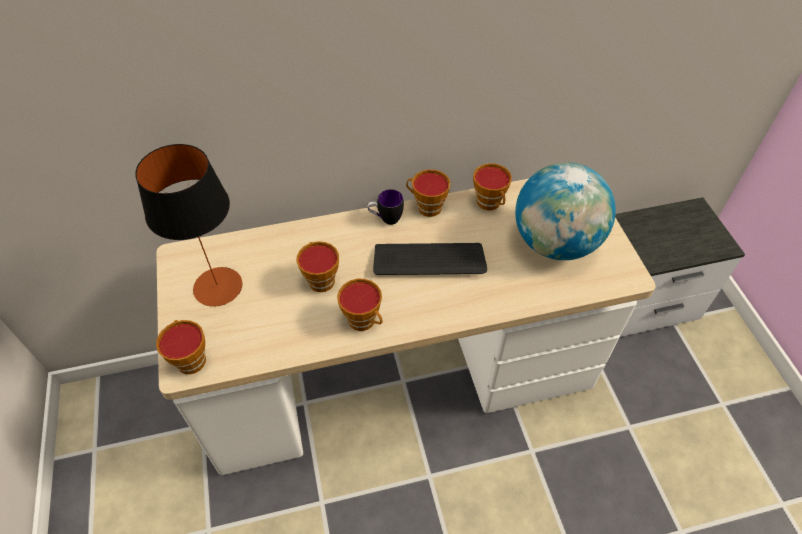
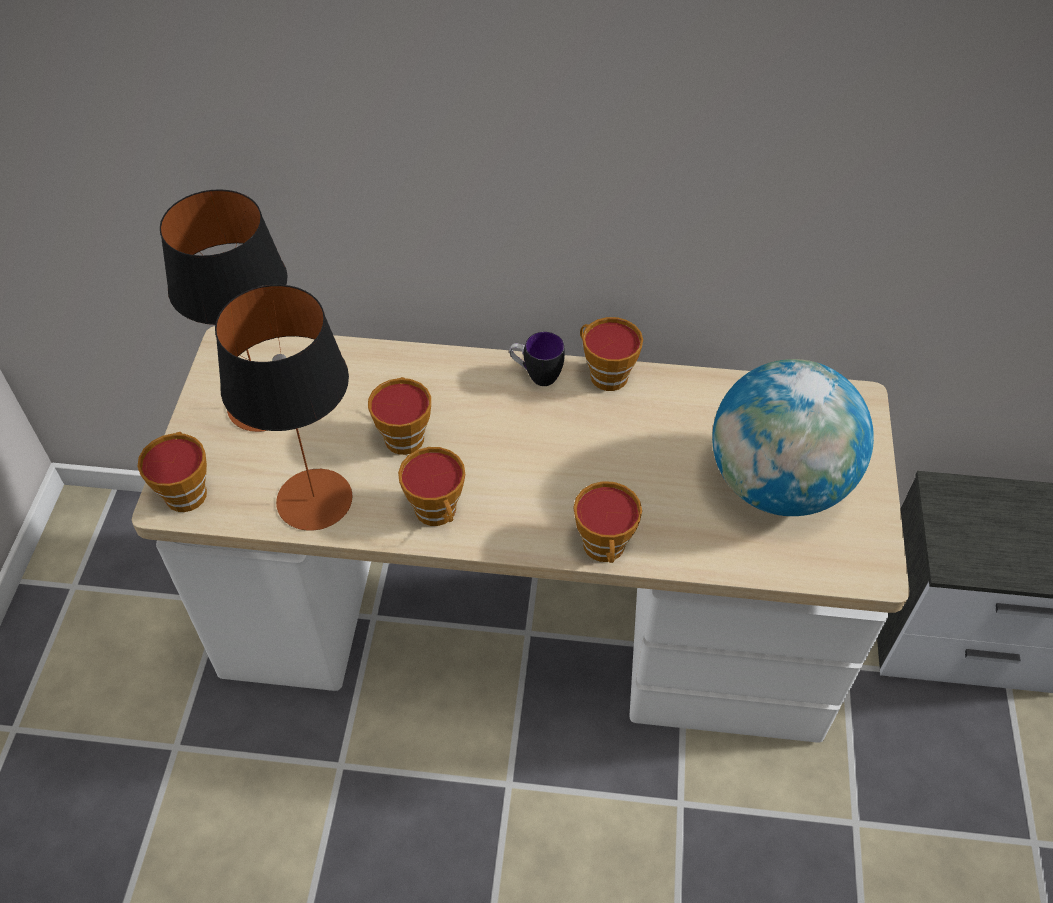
camera: 20 degrees right, 0 degrees up
keyboard [373,243,487,275] -> none
cup [473,163,512,210] -> cup moved to [573,481,642,563]
none -> table lamp [215,285,353,531]

